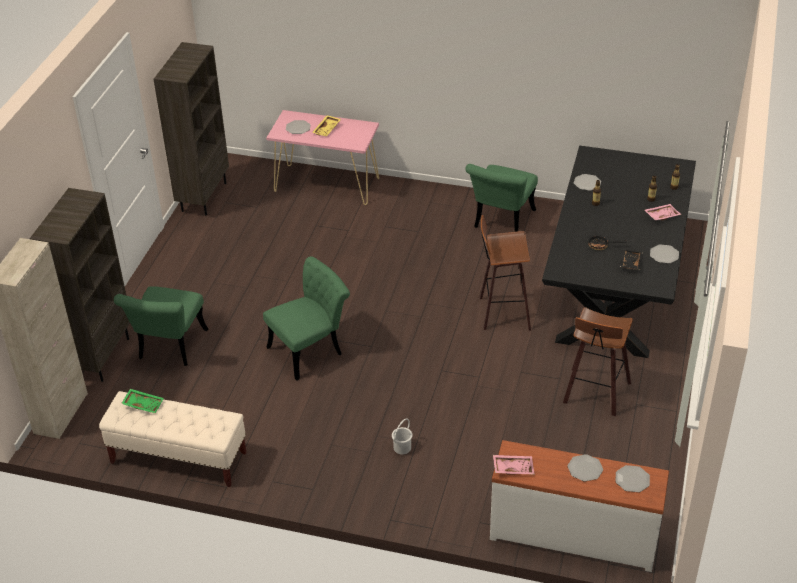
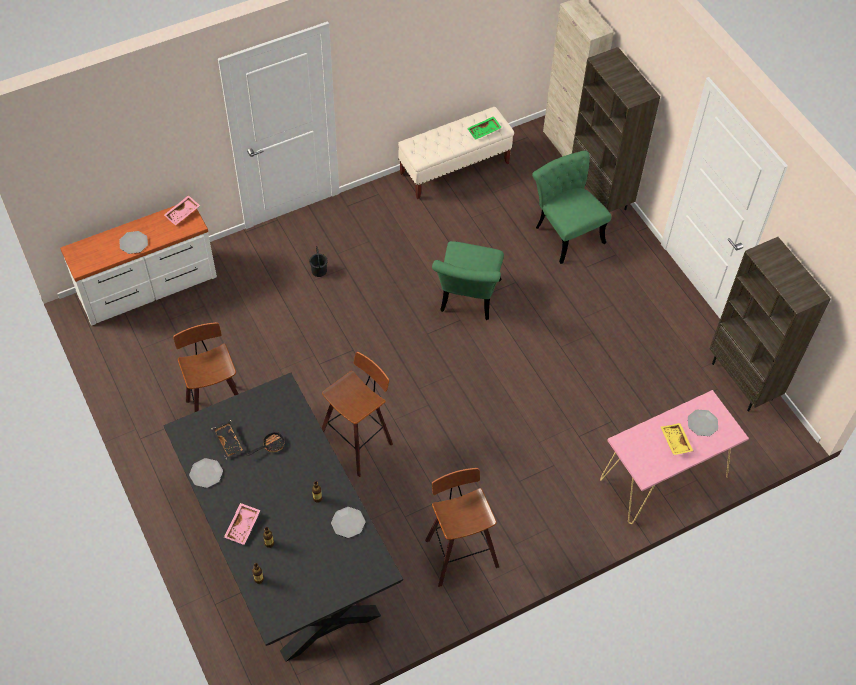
camera: 135 degrees right, 15 degrees up
white bucket [392,418,413,454] -> black bucket [309,246,328,277]
green chair [465,164,538,232] -> stool [425,468,499,587]
plate [616,465,650,492] -> none

